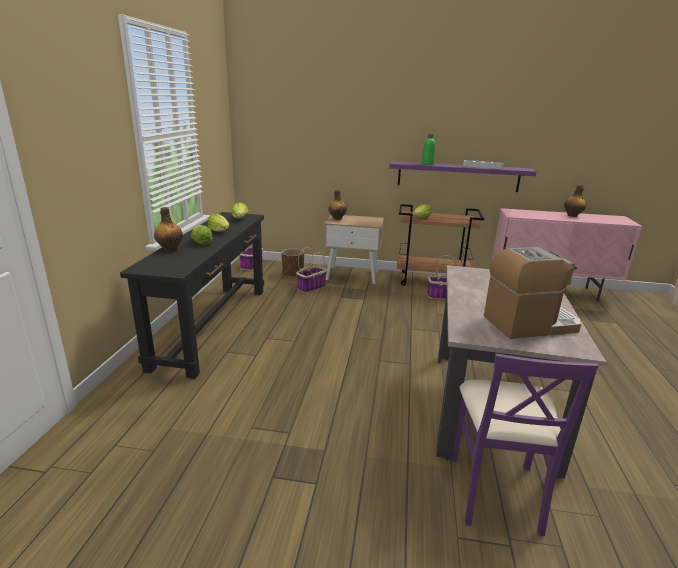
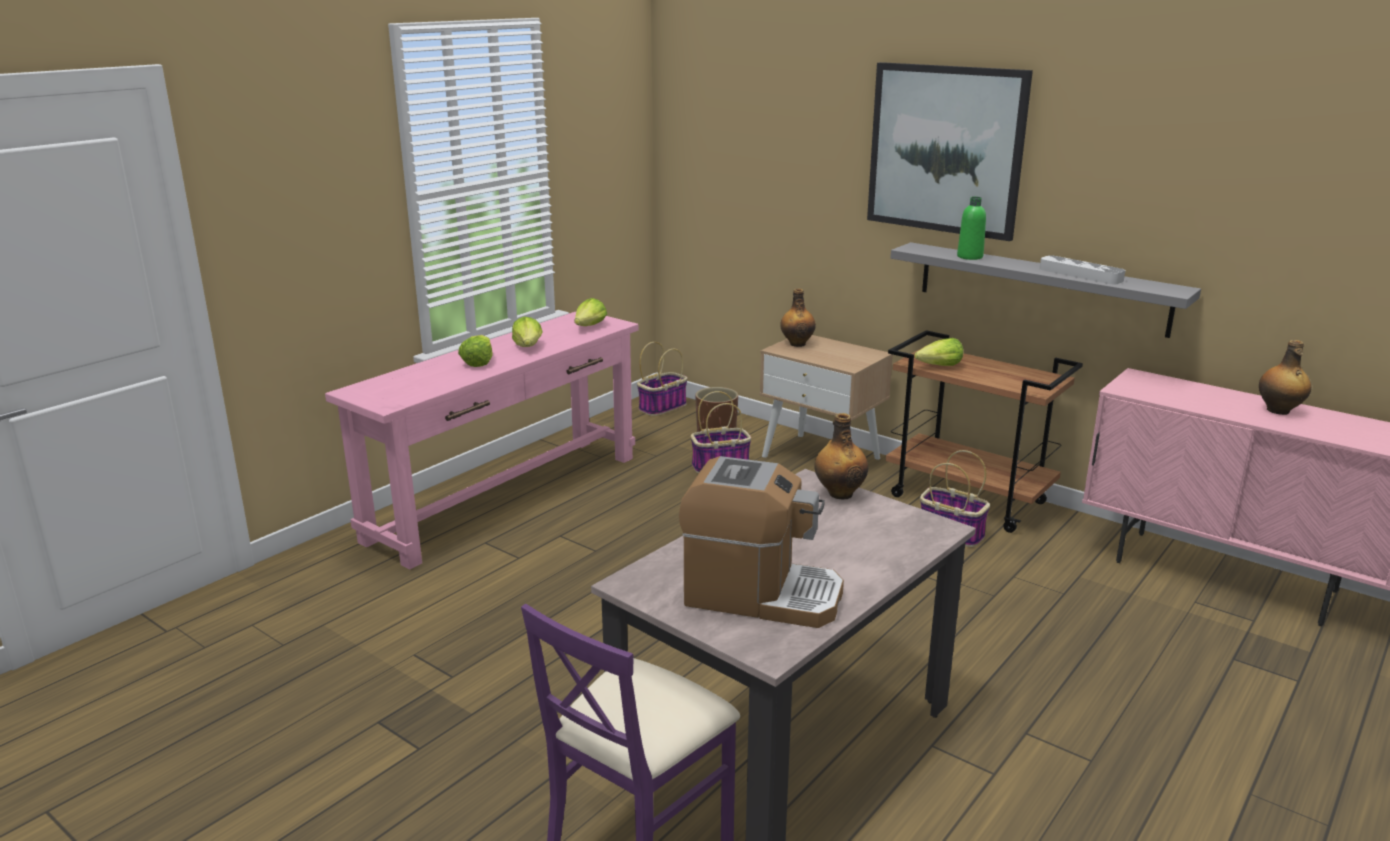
camera: 30 degrees right, 0 degrees up
black console table [120,212,264,379] -> pink console table [325,312,638,569]
bottle [154,207,183,251] -> bottle moved to [814,413,868,500]
purple shelf [389,161,536,192] -> grey shelf [891,242,1201,338]
none -> picture [867,62,1033,241]

